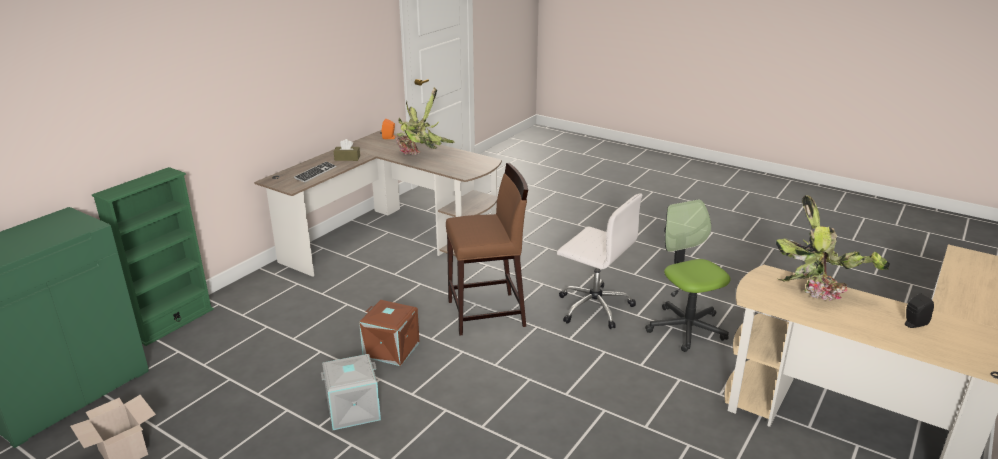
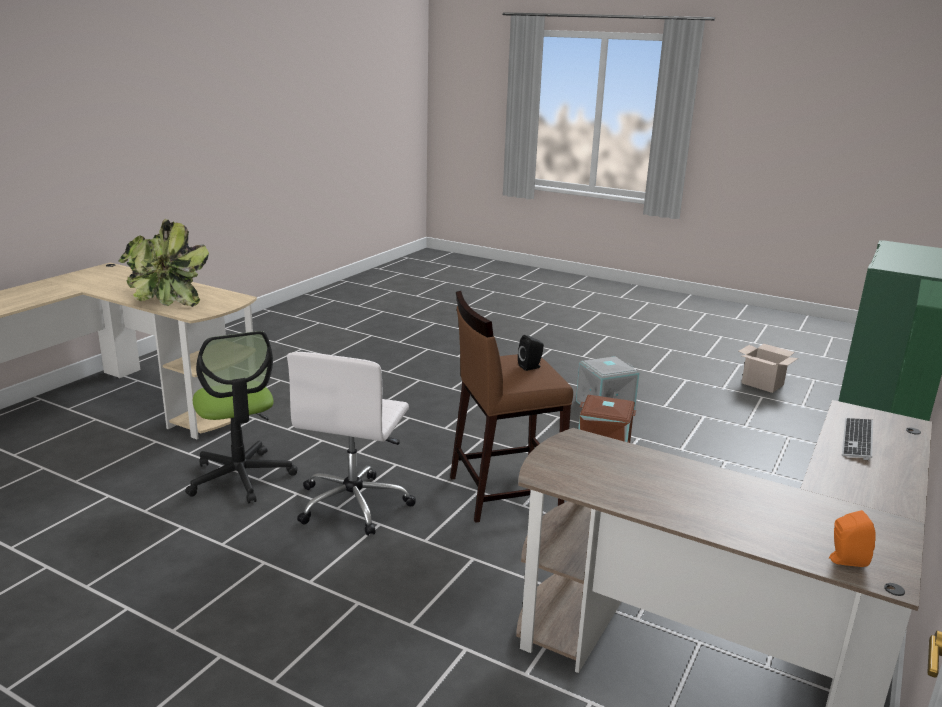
camera: 175 degrees right, 5 degrees down
brown tissue box [334,139,360,161] -> none
potted plant [396,87,455,155] -> none
white office chair [557,194,643,329] -> white office chair turned 105 degrees counterclockwise [287,352,416,536]
black speaker [905,293,934,328] -> black speaker moved to [518,335,544,371]

